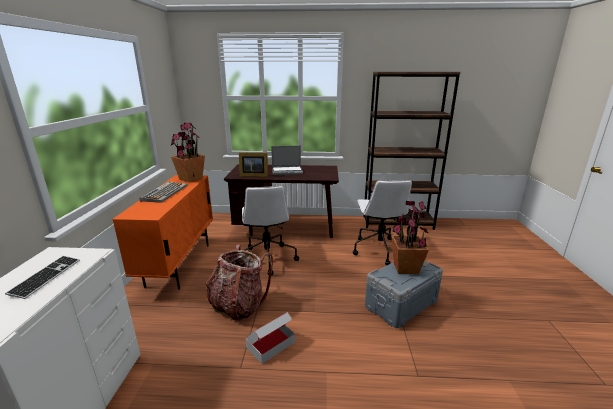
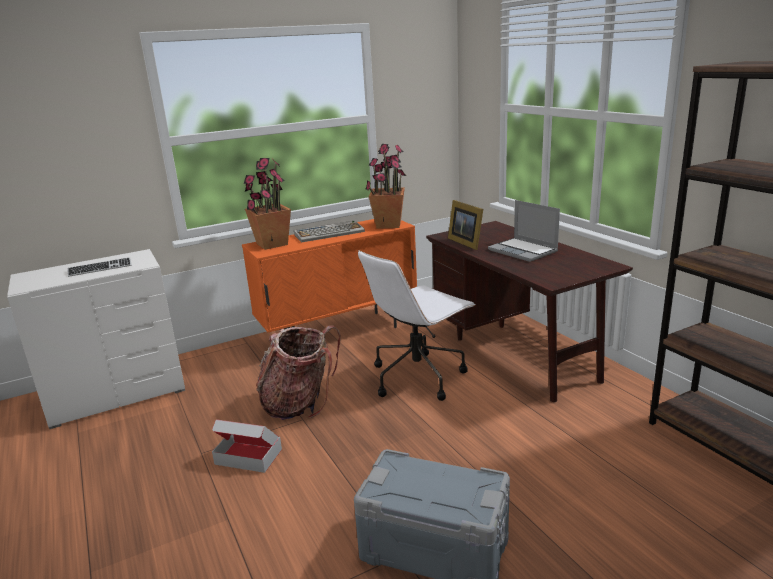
camera: 60 degrees right, 0 degrees up
white office chair [353,180,412,265] -> none
potted plant [391,201,429,274] -> potted plant moved to [244,158,291,250]

